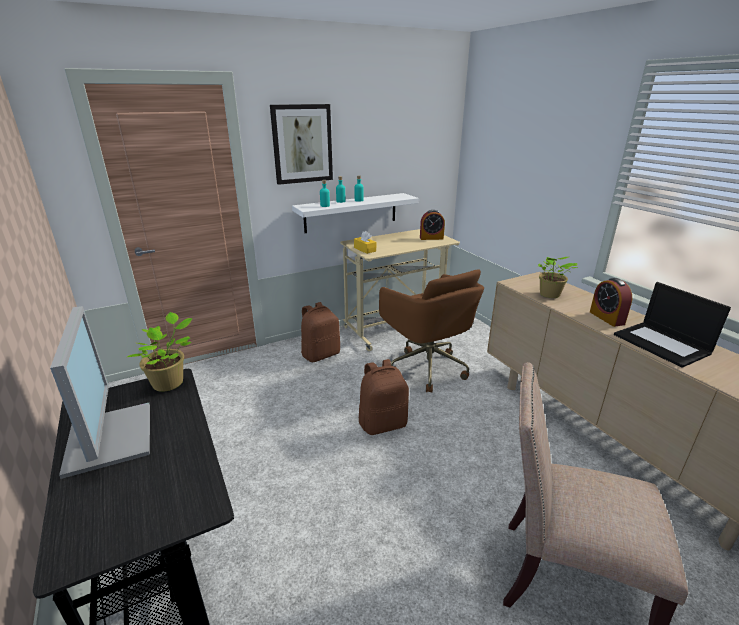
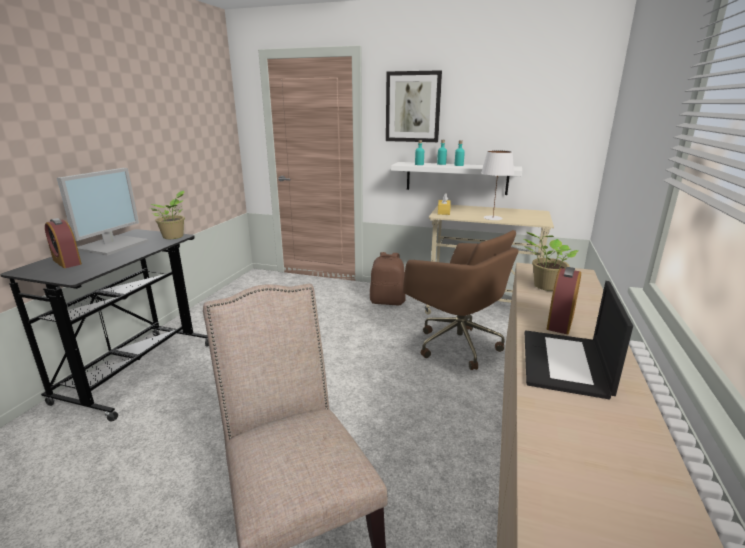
camera: 45 degrees right, 5 degrees down
brown backpack [359,359,409,435] -> none
brown office chair [379,269,484,393] -> brown office chair turned 60 degrees counterclockwise [403,230,519,370]
alarm clock [420,210,445,240] -> alarm clock moved to [45,218,82,268]
none -> white table lamp [481,150,514,220]

